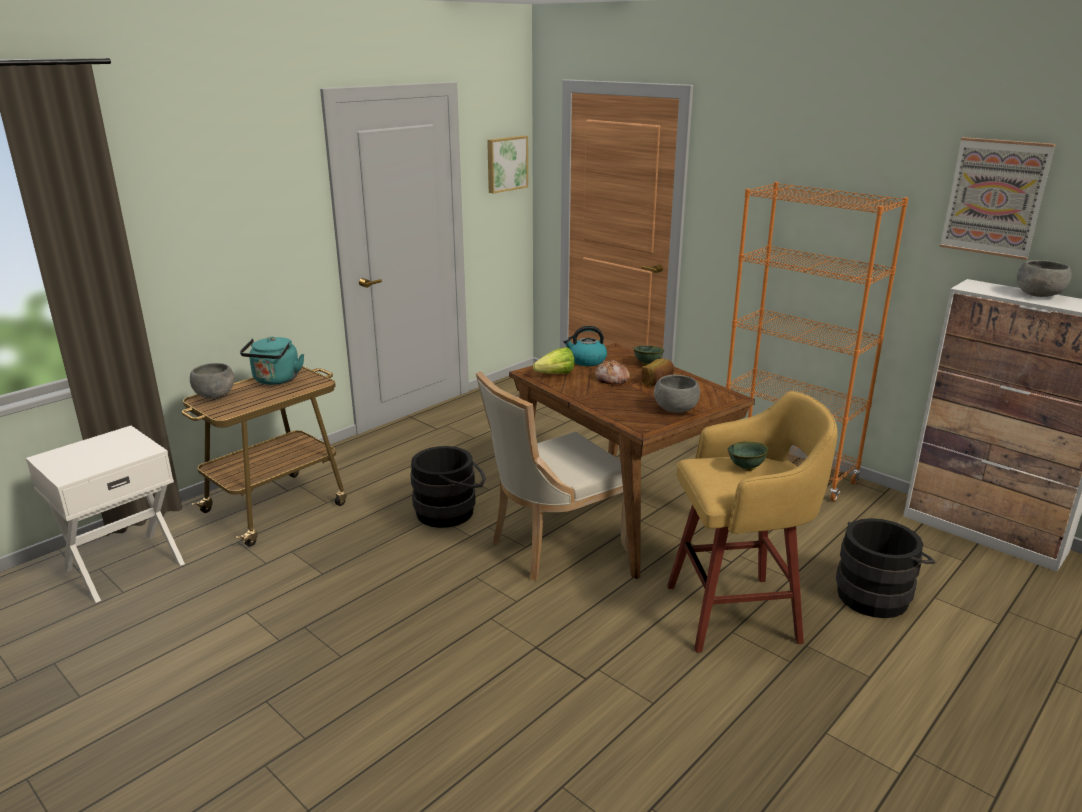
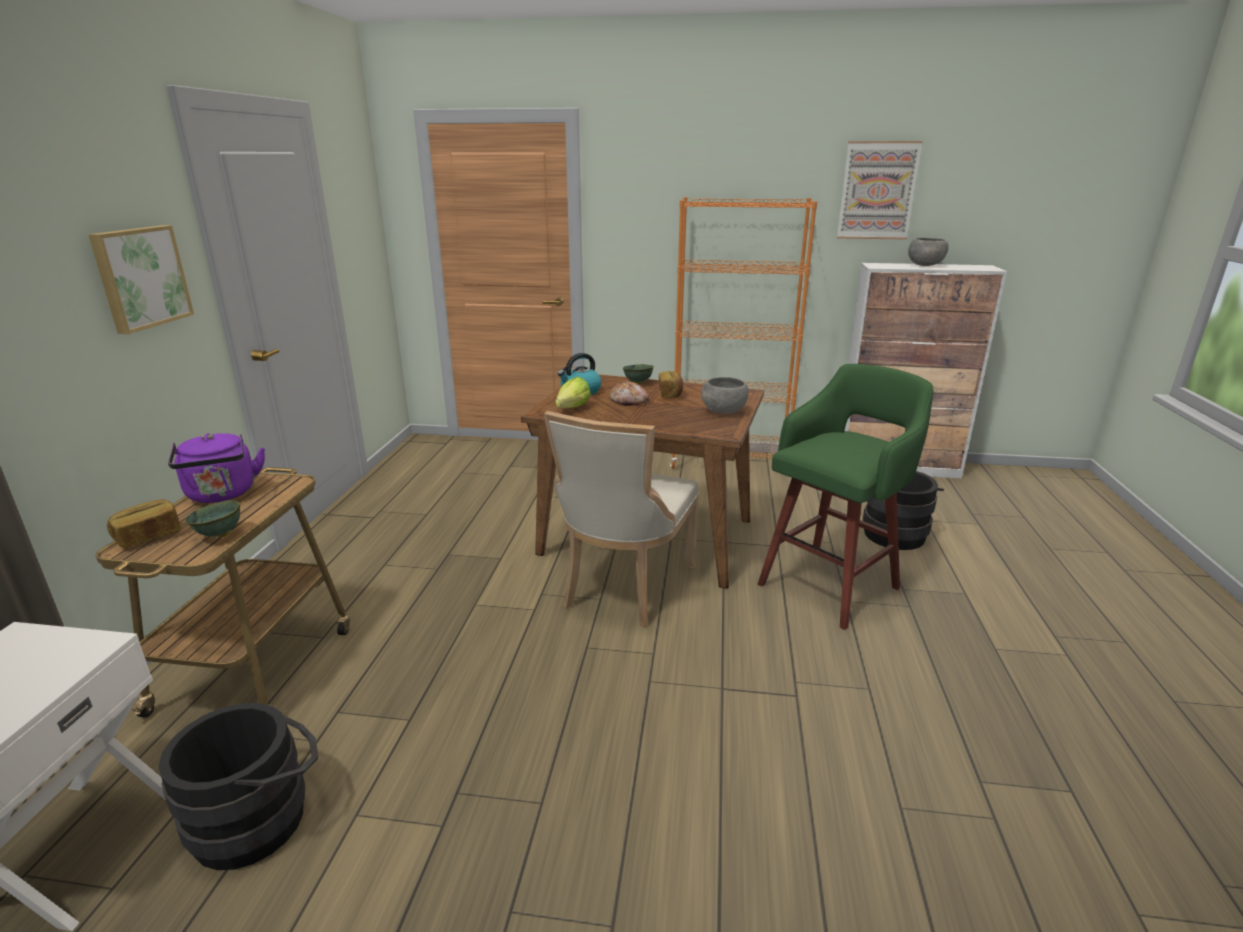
camera: 35 degrees left, 0 degrees up
grey bowl [190,363,234,399] -> bread [107,499,181,548]
turquoise kettle [240,337,304,385] -> purple kettle [168,433,265,503]
black bucket [411,446,486,528] -> black bucket moved to [158,703,319,870]
picture [487,136,528,193] -> picture moved to [88,225,194,334]
yellow stool [667,391,837,653] -> green stool [758,364,934,630]
green bowl [727,442,768,471] -> green bowl moved to [185,500,240,538]

